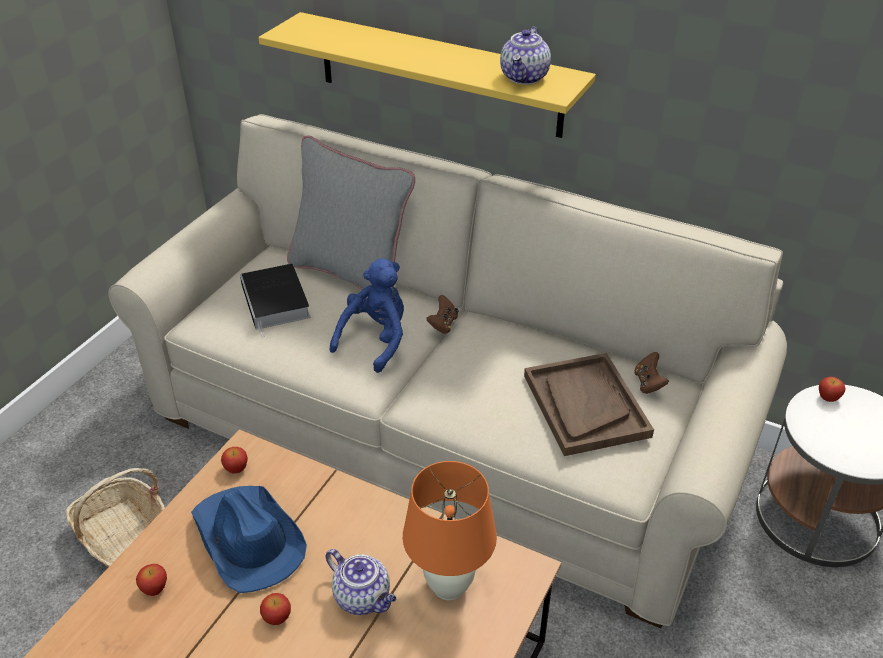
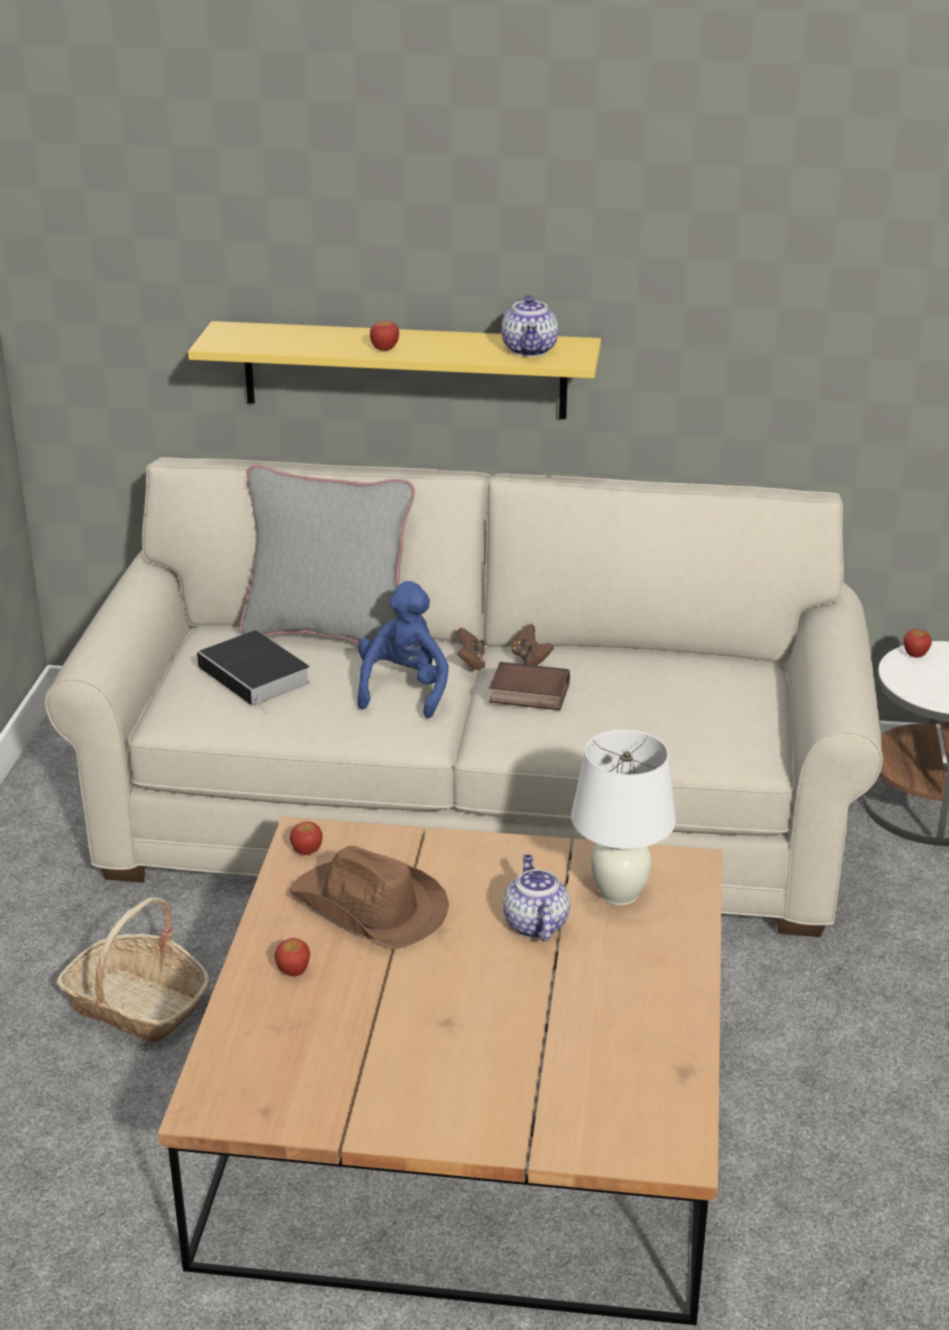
camera: 20 degrees left, 10 degrees down
blue hat [191,486,307,593] -> brown hat [290,846,449,949]
apple [260,593,291,625] -> apple moved to [370,321,399,351]
teapot [326,549,397,615] -> teapot turned 120 degrees counterclockwise [503,855,570,941]
orange table lamp [403,461,497,600] -> white table lamp [571,730,676,906]
brown tray [524,353,654,456] -> none
brown game controller [634,352,669,394] -> brown game controller moved to [512,624,554,666]
none -> book [489,662,570,711]

